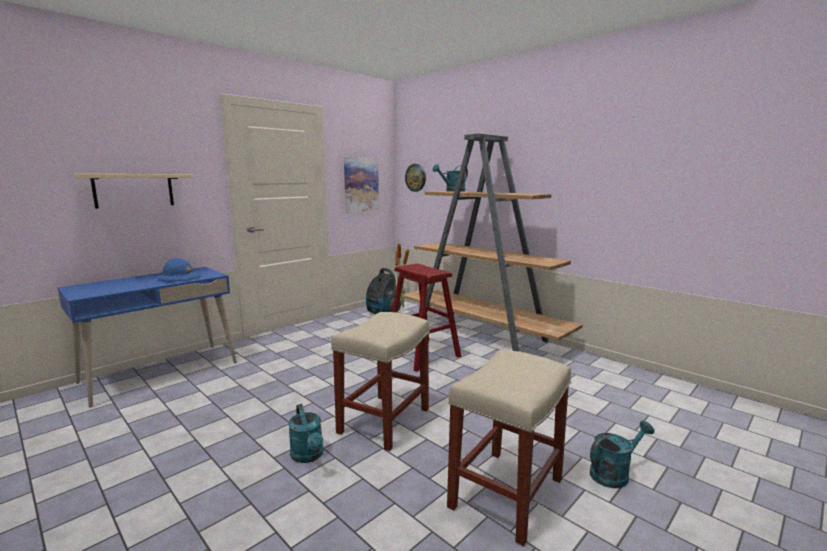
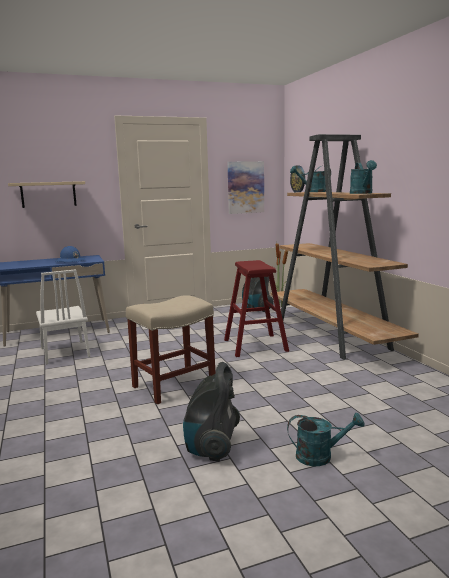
camera: 25 degrees right, 0 degrees up
turquoise watering can [288,404,323,463] -> turquoise watering can moved to [350,160,377,194]
beige stool [447,350,571,546] -> vacuum cleaner [183,362,240,462]
none -> white chair [36,269,90,365]

